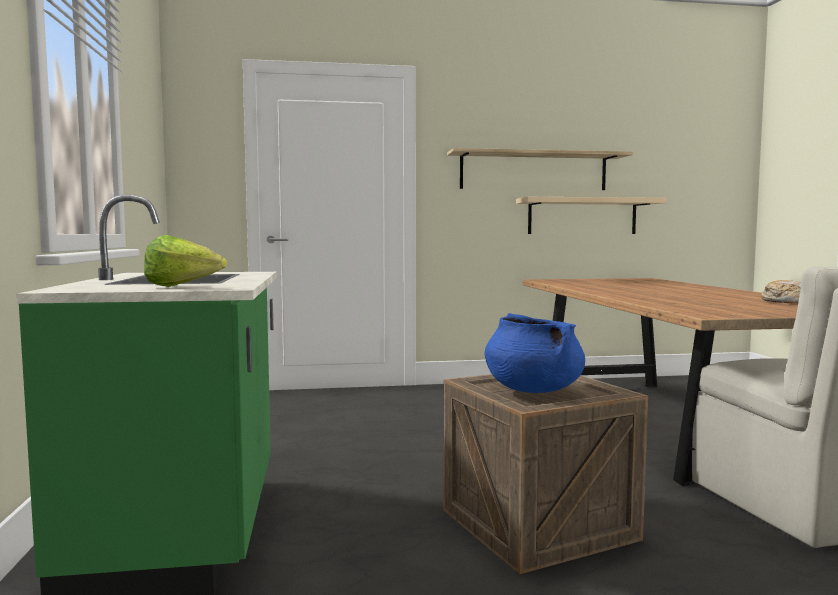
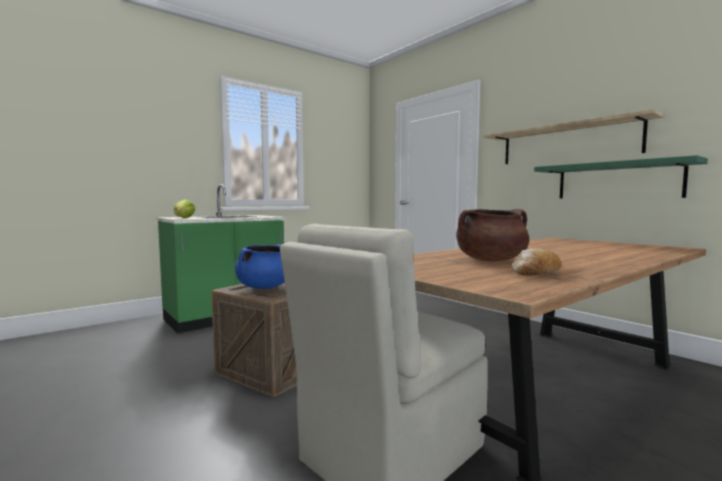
camera: 60 degrees right, 0 degrees up
beige shelf [516,197,667,234] -> green shelf [534,155,708,199]
none -> brown cooking pot [456,209,529,261]

